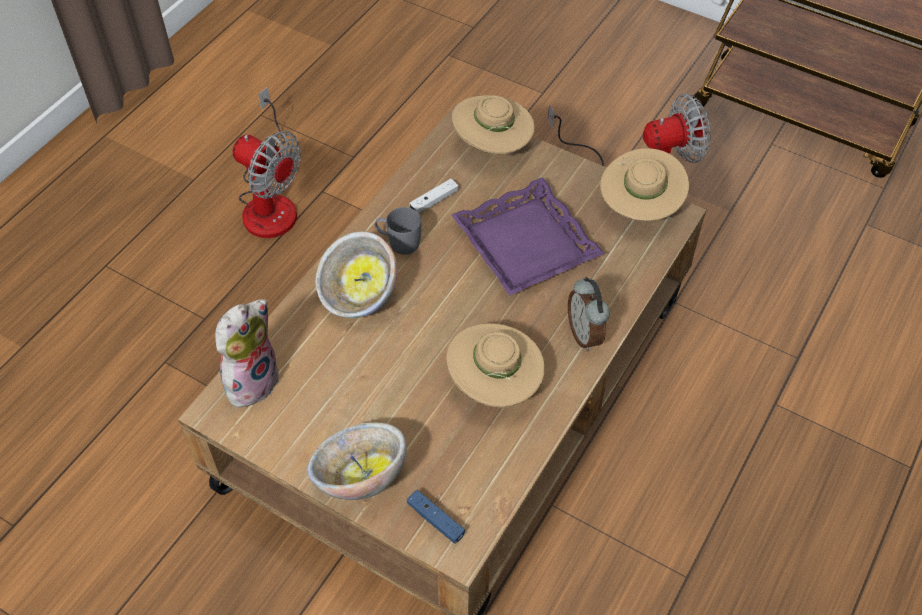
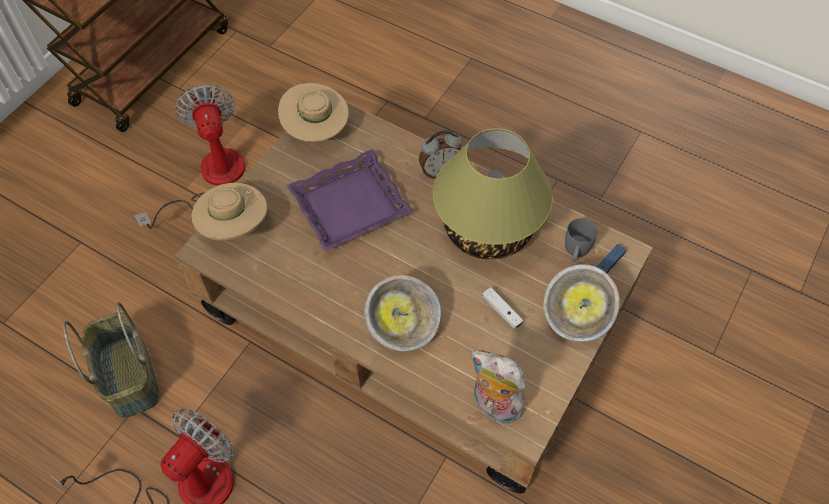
camera: 90 degrees left, 5 degrees up
grey mug [375,207,422,255] -> grey mug moved to [565,218,597,262]
white game controller [410,179,458,213] -> white game controller moved to [482,287,523,329]
beige hat [447,324,545,407] -> table lamp [433,129,553,260]
none -> basket [63,302,159,418]

